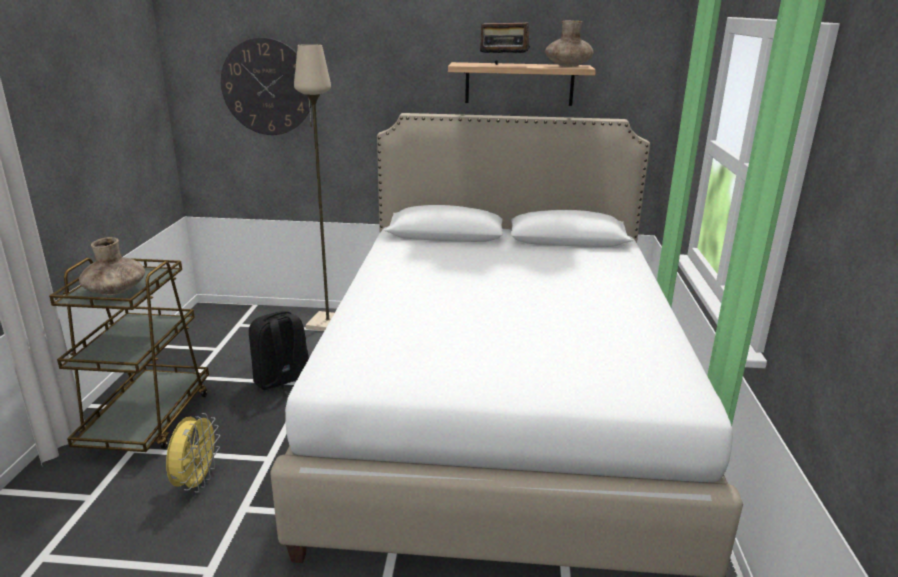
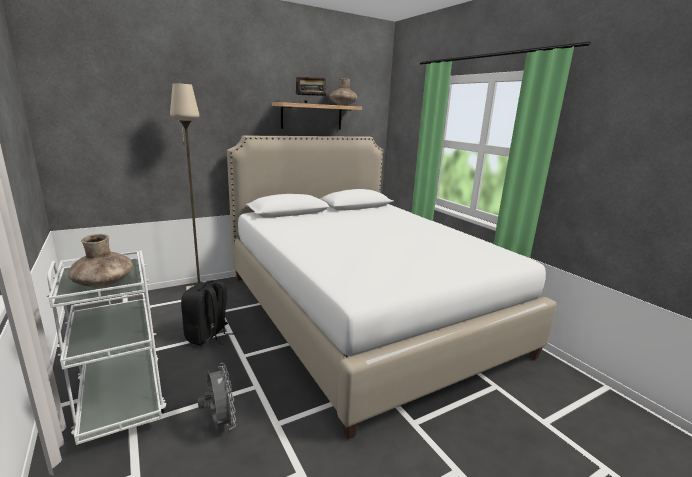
camera: 35 degrees left, 5 degrees down
brown cart [49,258,209,452] -> white cart [47,250,166,445]
yellow fan [166,413,220,492] -> grey fan [197,363,236,431]
wall clock [221,38,312,135] -> none

